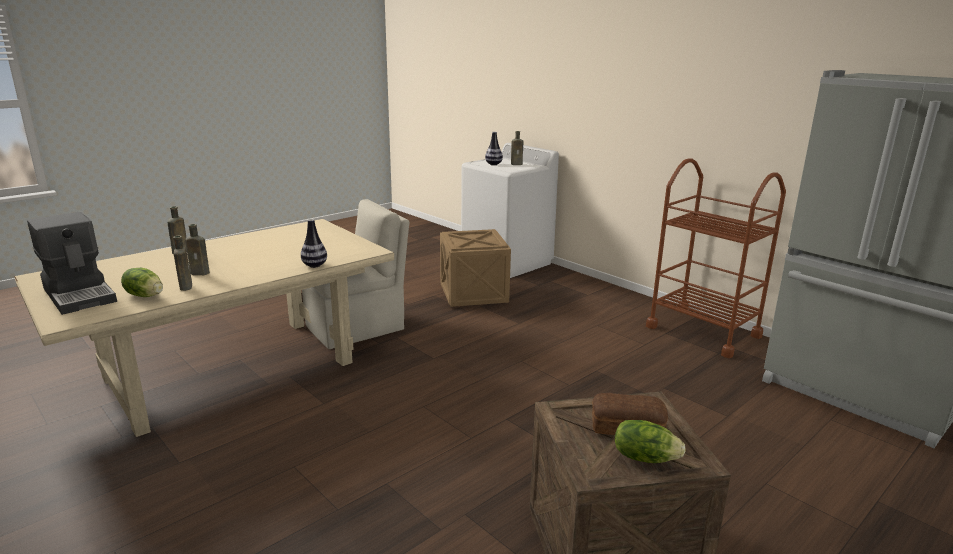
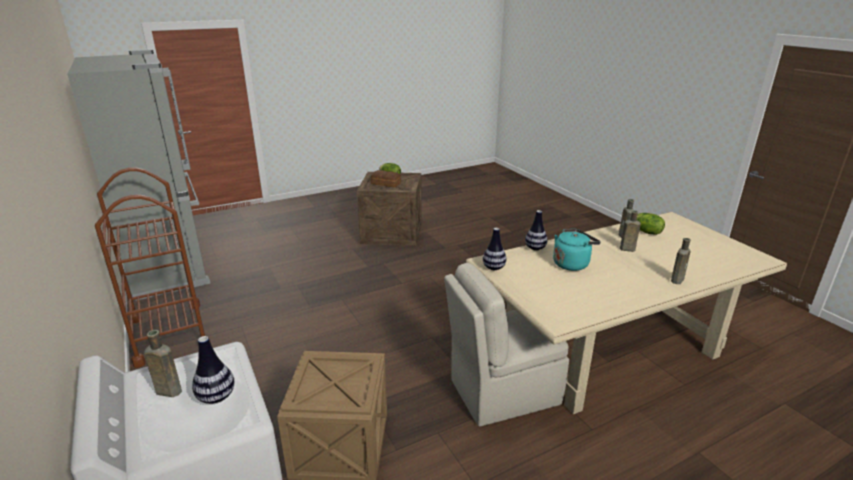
camera: 165 degrees left, 5 degrees up
coffee machine [27,212,117,315] -> none
none -> vase [483,228,506,270]
none -> turquoise kettle [553,229,601,271]

